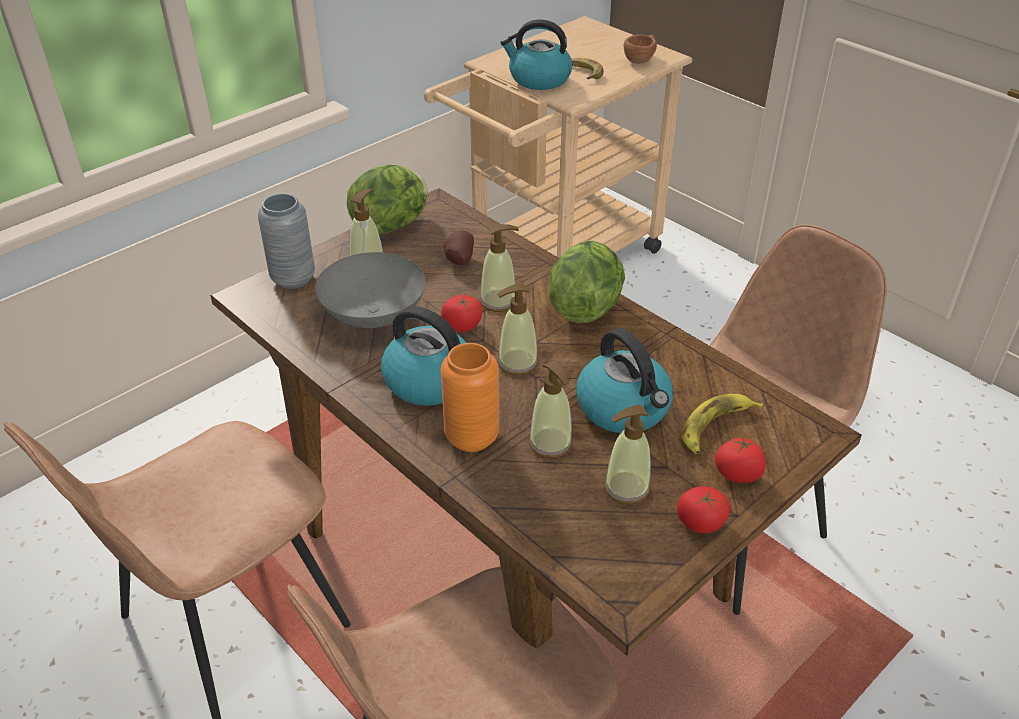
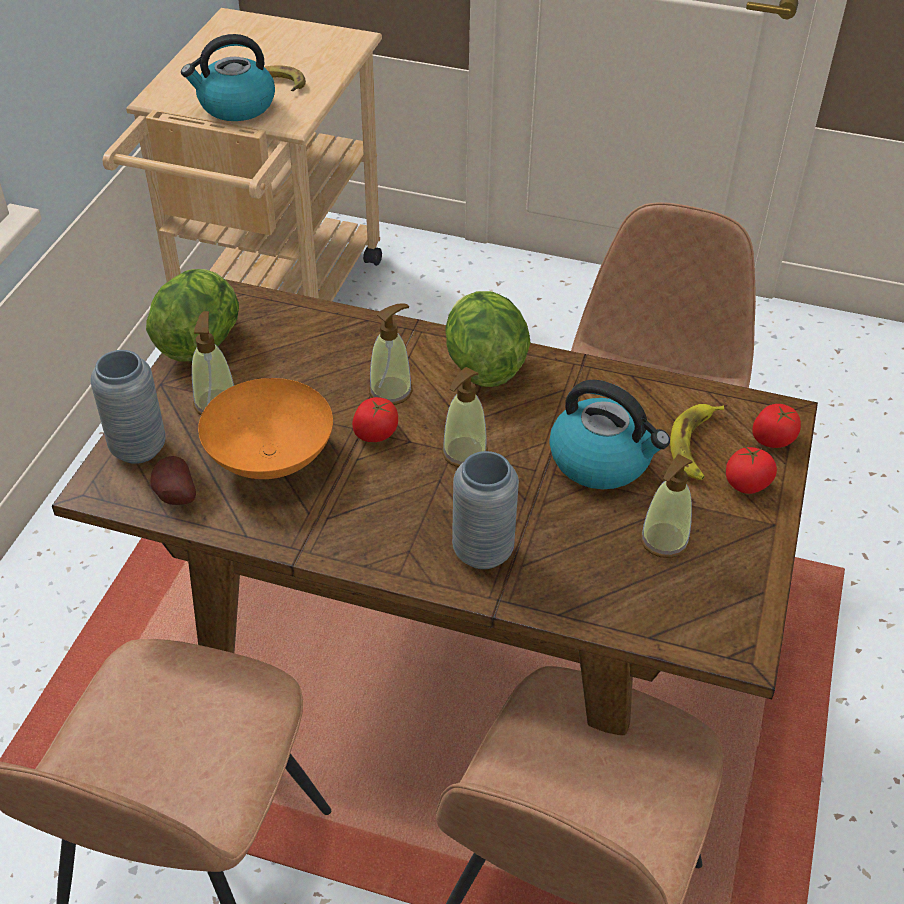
camera: 30 degrees left, 5 degrees up
grey bowl [315,252,426,328] -> orange bowl [198,378,333,479]
kettle [381,306,467,406] -> none
orange vase [441,343,499,452] -> grey vase [452,451,519,569]
potato [443,230,474,265] -> potato moved to [151,456,196,505]
soap dispenser [529,361,573,458] -> none
brown cup [624,35,657,64] -> none
tomato [677,486,730,533] -> tomato moved to [752,404,801,448]

